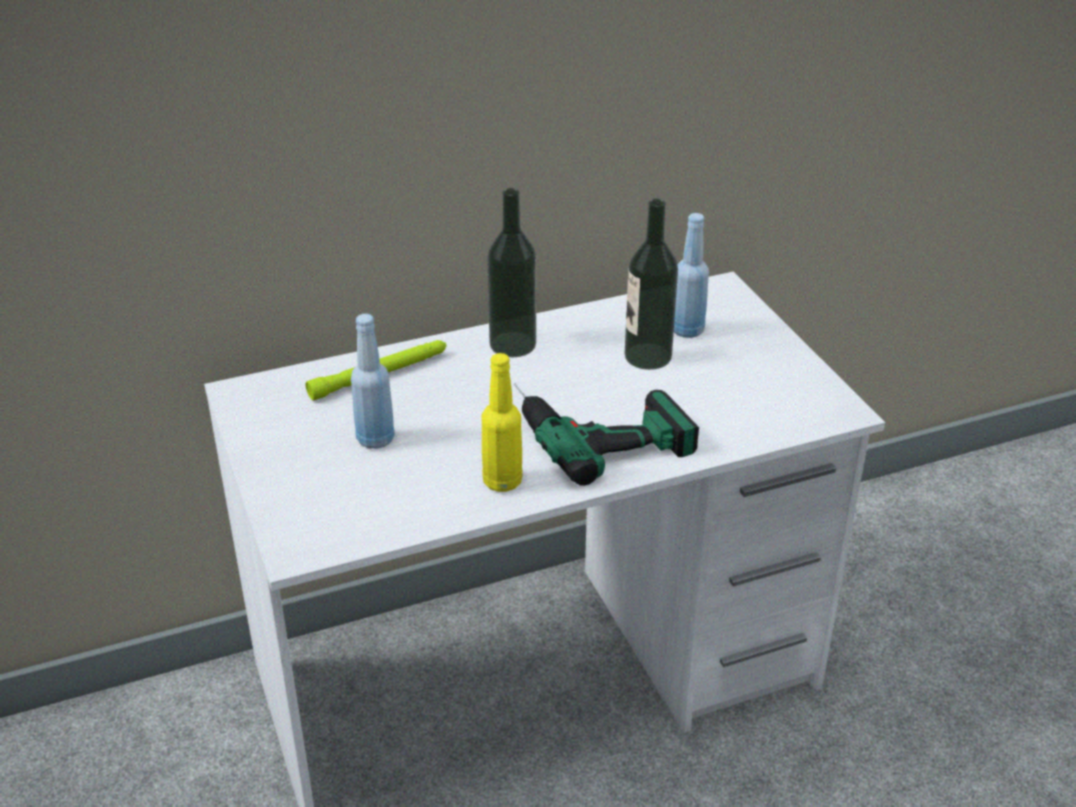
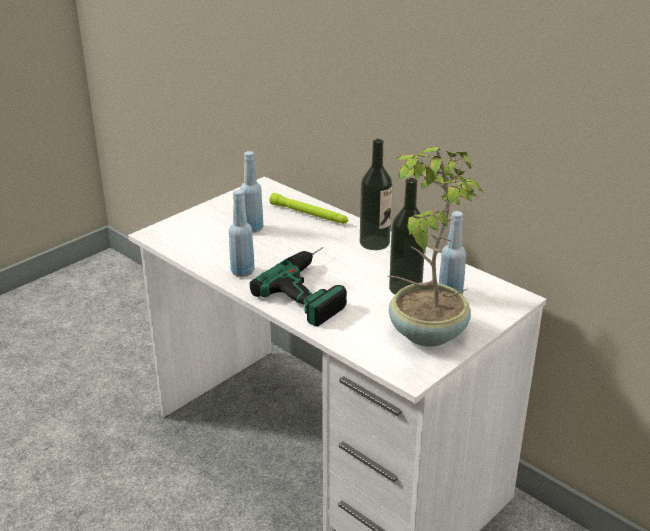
camera: 65 degrees right, 5 degrees down
yellow bottle [481,353,523,492] -> blue bottle [229,190,255,277]
none -> potted plant [388,147,483,347]

